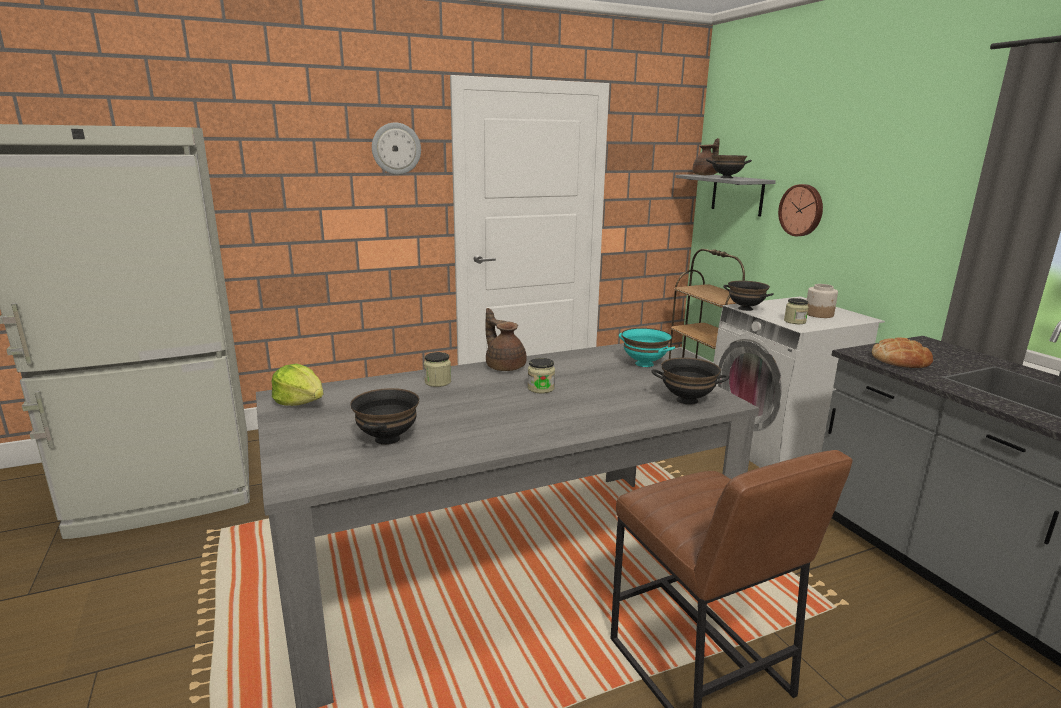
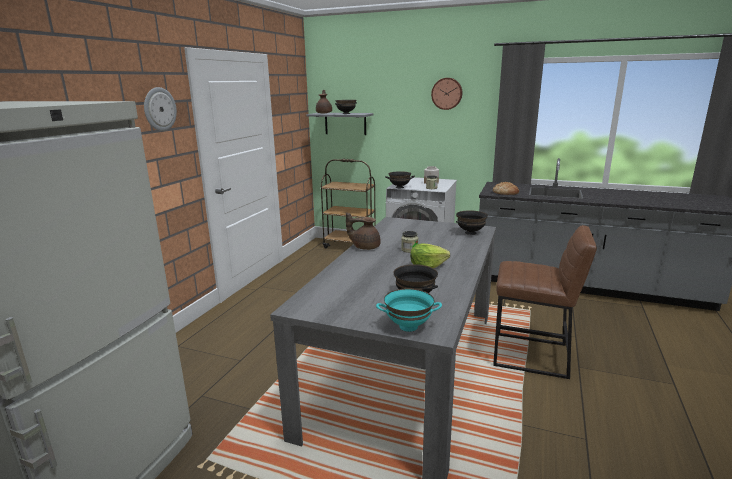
camera: 45 degrees left, 0 degrees up
lettuce [272,364,324,406] -> lettuce moved to [410,243,450,268]
jar [424,352,451,387] -> none
turquoise bowl [619,328,675,367] -> turquoise bowl moved to [376,288,442,332]
wall clock [778,184,823,236] -> wall clock moved to [431,78,462,110]

